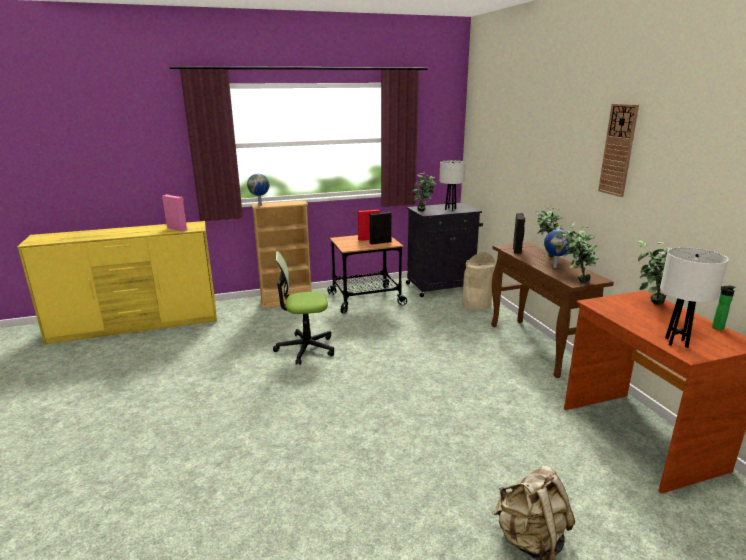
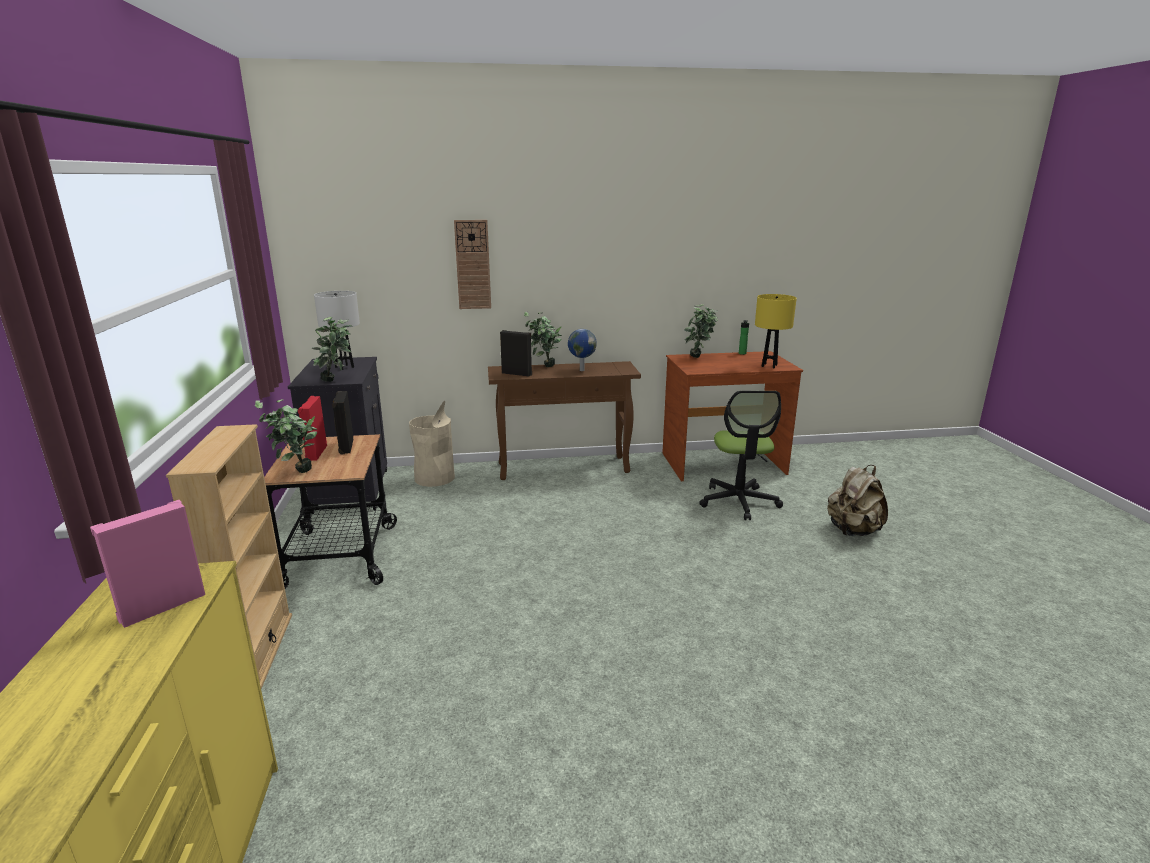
camera: 80 degrees left, 0 degrees up
globe [247,174,269,206] -> none
office chair [273,251,334,365] -> office chair moved to [699,391,783,520]
potted plant [563,222,599,283] -> potted plant moved to [255,399,317,473]
wall clock [598,104,639,197] -> wall clock moved to [454,220,491,309]
white table lamp [660,247,729,348] -> yellow table lamp [755,294,797,368]

